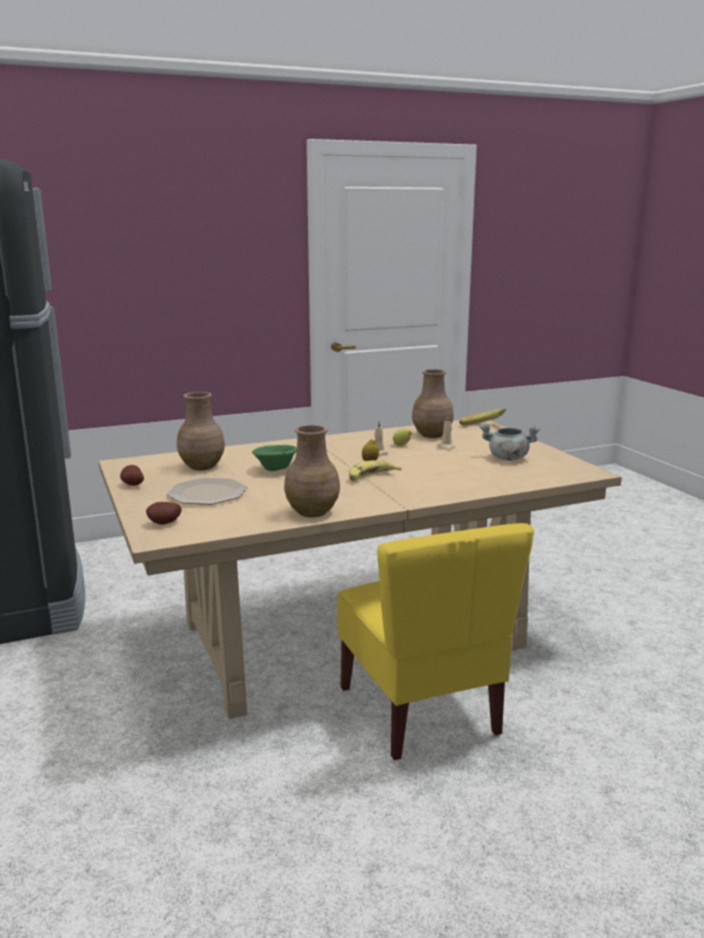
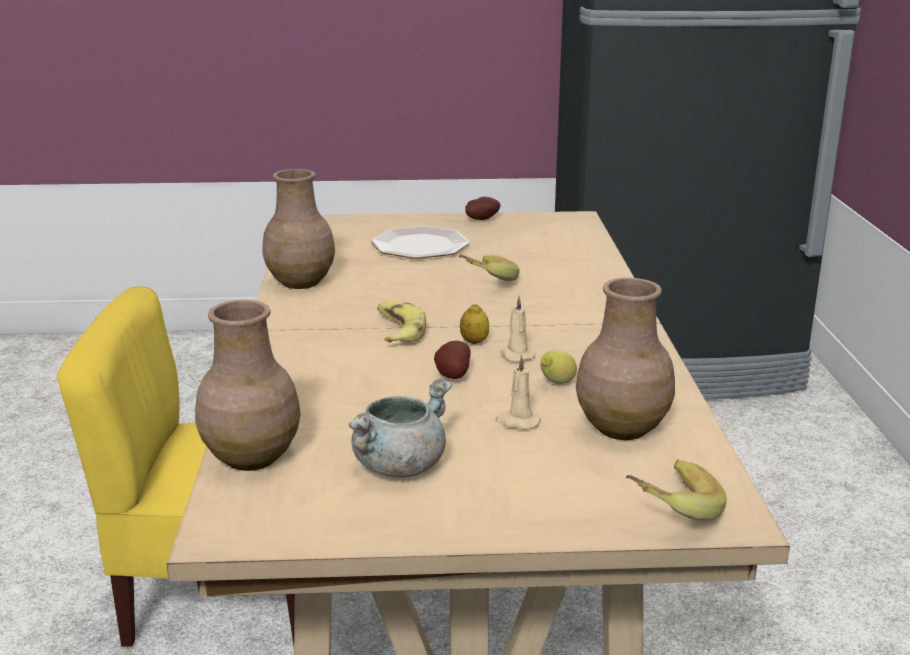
camera: 110 degrees right, 5 degrees up
potato [146,502,182,525] -> potato moved to [434,341,471,379]
brown vase [177,392,225,470] -> brown vase moved to [195,300,300,471]
green bowl [252,445,297,471] -> banana [459,255,519,281]

